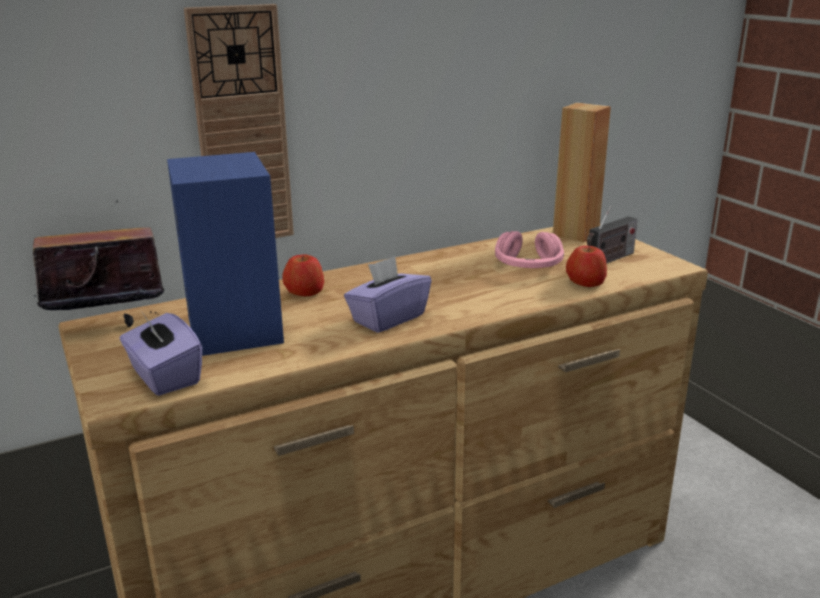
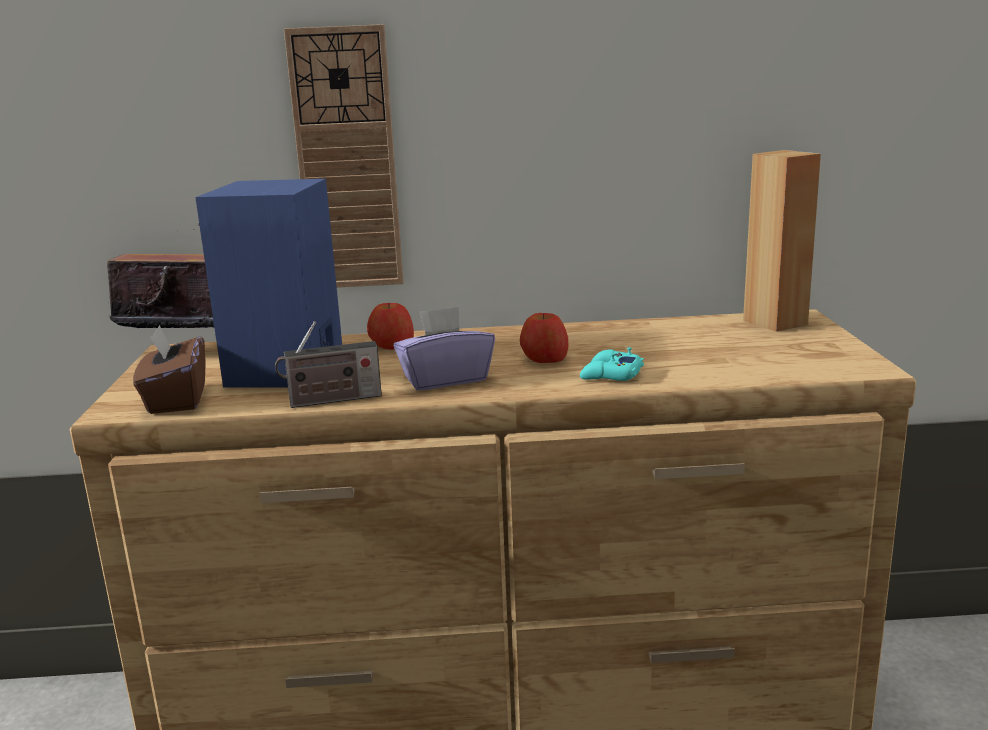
camera: 25 degrees right, 5 degrees down
purple tissue box [120,309,202,396] -> brown tissue box [133,325,206,414]
pink headphones [495,231,564,268] -> none
apple [566,246,607,287] -> apple moved to [520,313,568,363]
radio [587,206,638,264] -> radio moved to [275,321,382,408]
none -> turquoise game controller [580,347,644,381]

